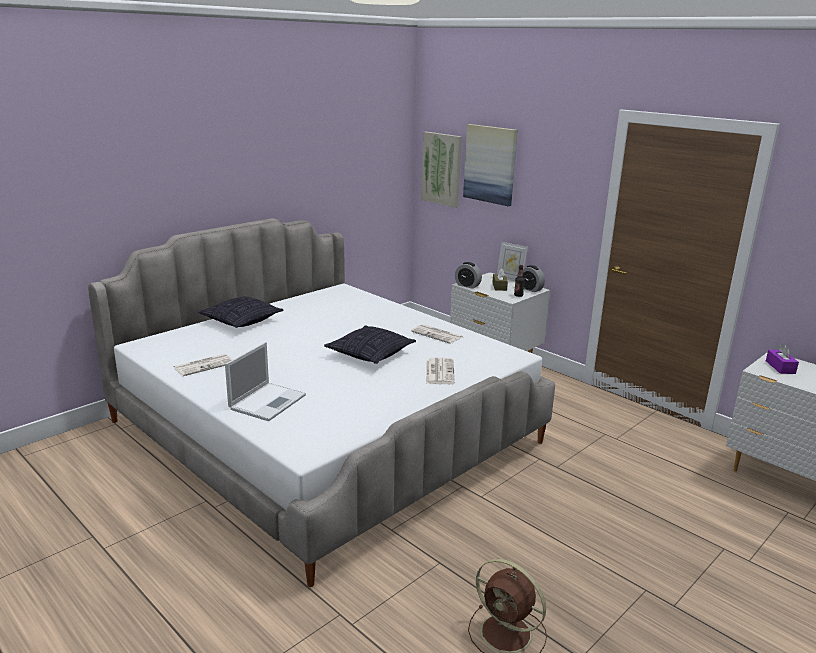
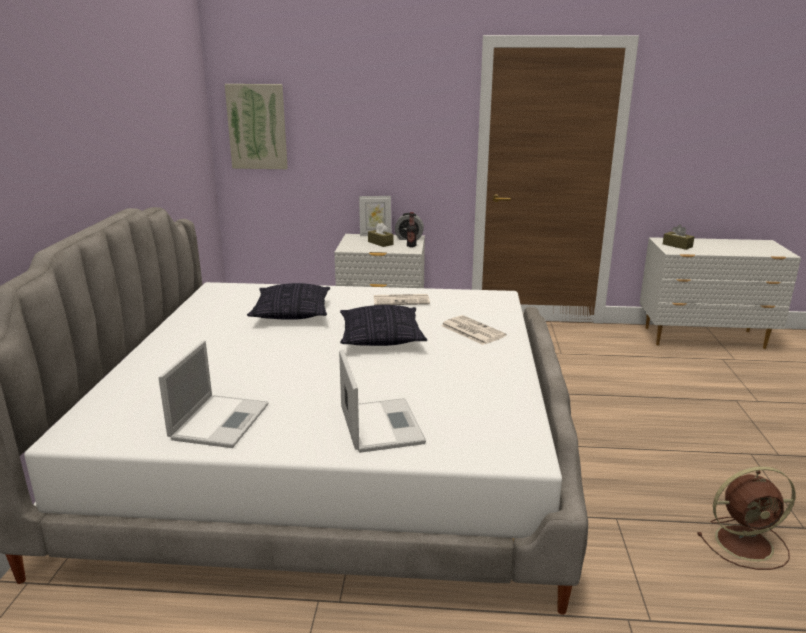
camera: 40 degrees left, 0 degrees up
newspaper [173,354,233,376] -> laptop [158,341,269,448]
pillow [198,296,284,328] -> pillow moved to [247,283,330,320]
alarm clock [455,262,482,289] -> none
picture [463,124,517,206] -> none
purple tissue box [766,344,799,374] -> brown tissue box [663,225,694,250]

